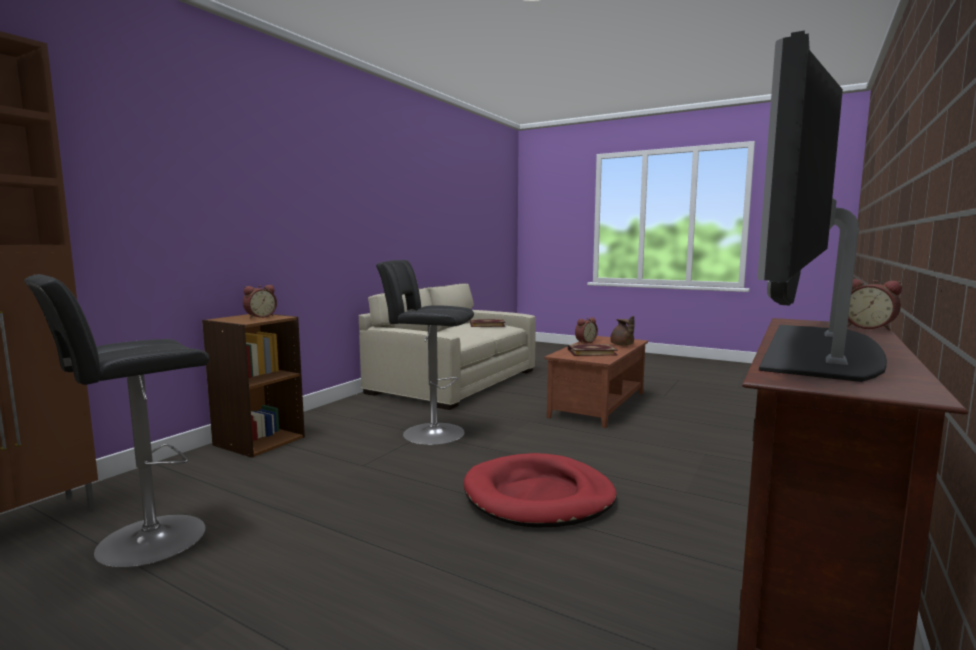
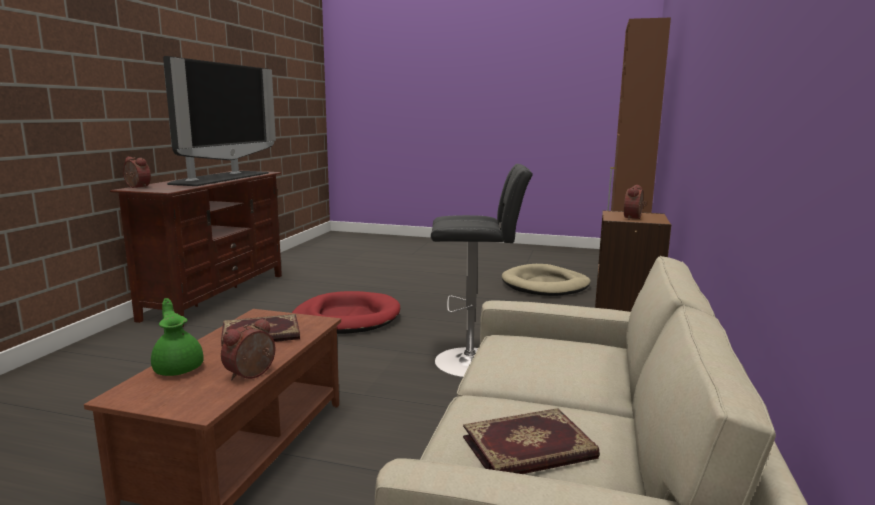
camera: 165 degrees right, 5 degrees up
black stool [24,274,209,568] -> beige dog bed [502,264,591,296]
brown teapot [610,316,634,345] -> green teapot [151,298,204,376]

